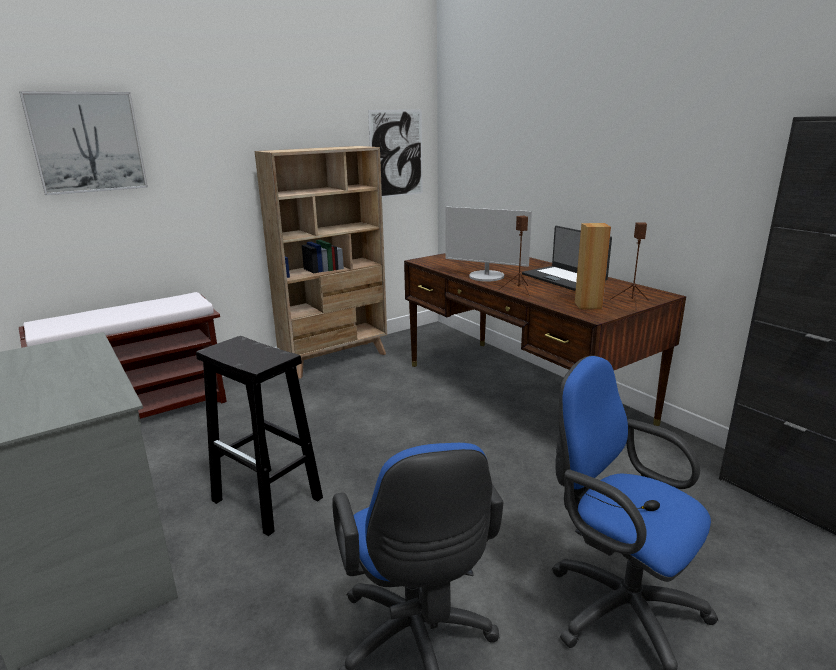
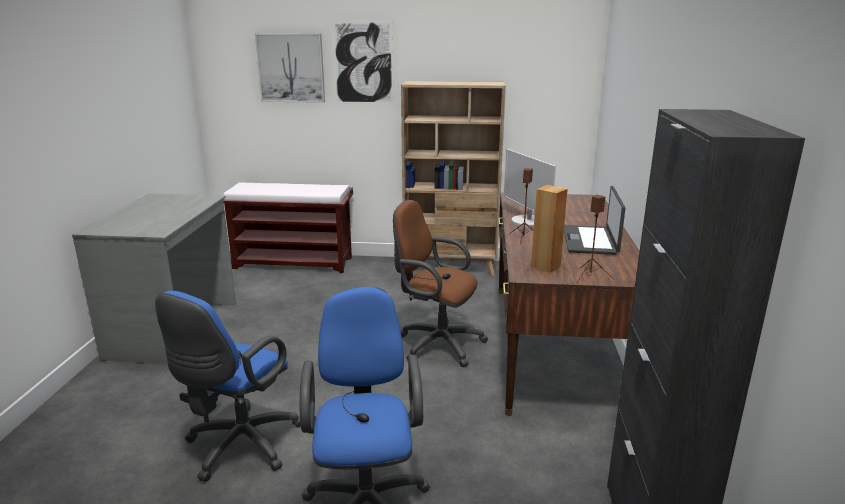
camera: 40 degrees right, 0 degrees up
black stool [196,336,323,536] -> none
picture [368,109,423,198] -> picture moved to [332,21,393,104]
none -> brown office chair [393,200,488,367]

